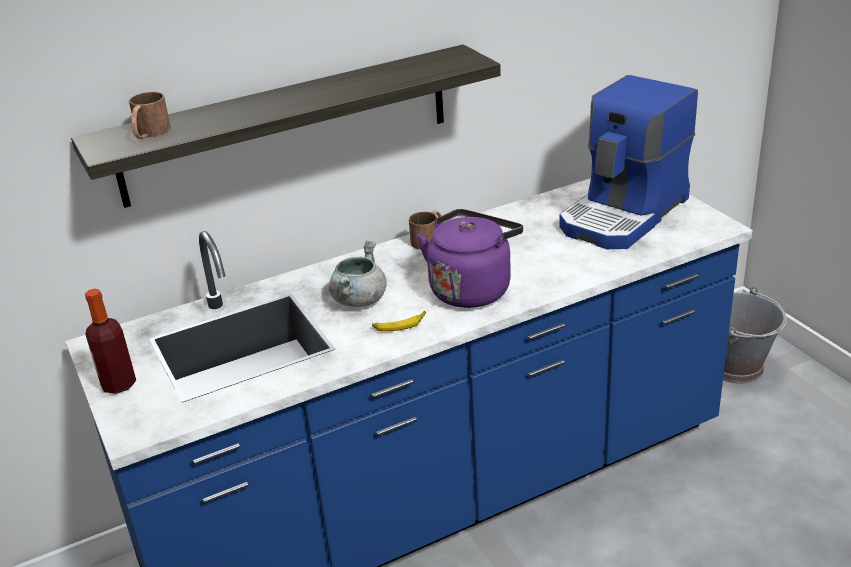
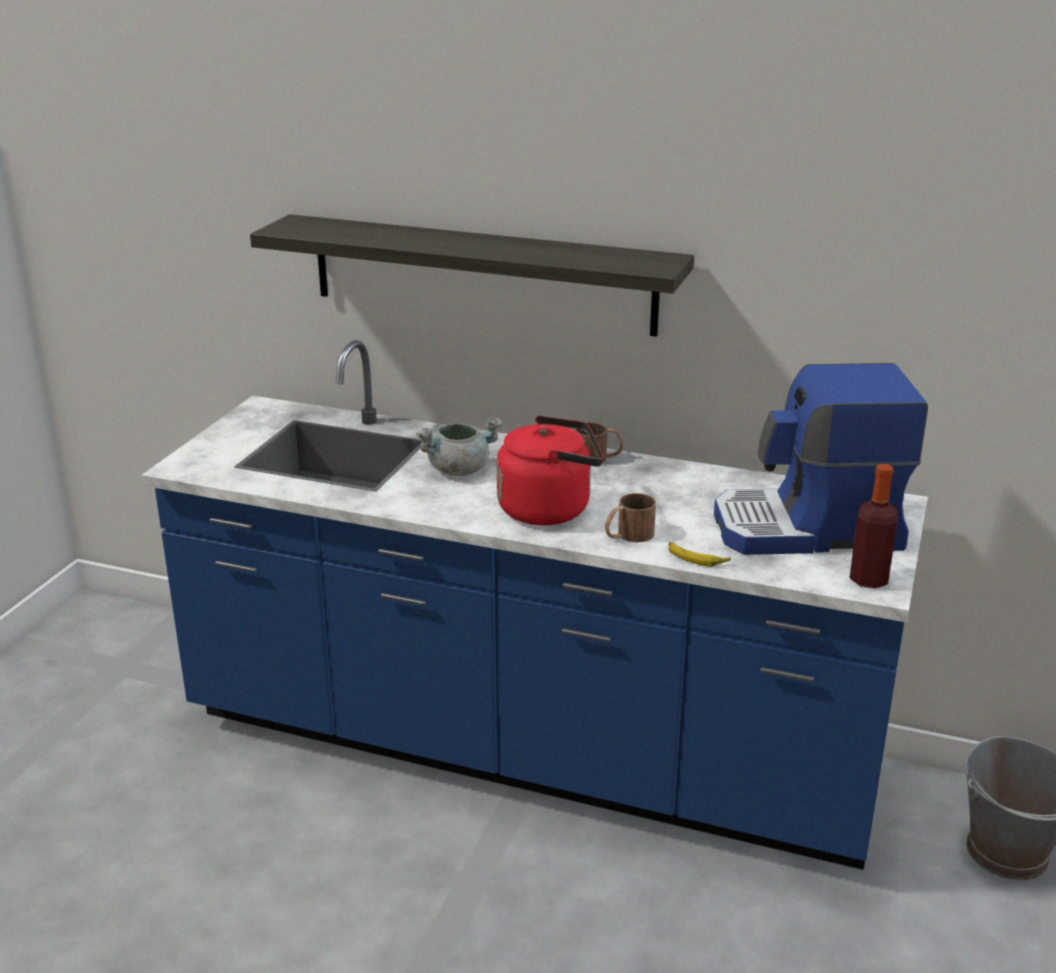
camera: 45 degrees right, 5 degrees down
bottle [85,289,136,394] -> bottle moved to [850,464,898,588]
brown mug [129,92,171,139] -> brown mug moved to [605,493,656,542]
banana [372,311,426,331] -> banana moved to [668,542,731,567]
purple kettle [417,209,523,308] -> red kettle [496,416,604,525]

